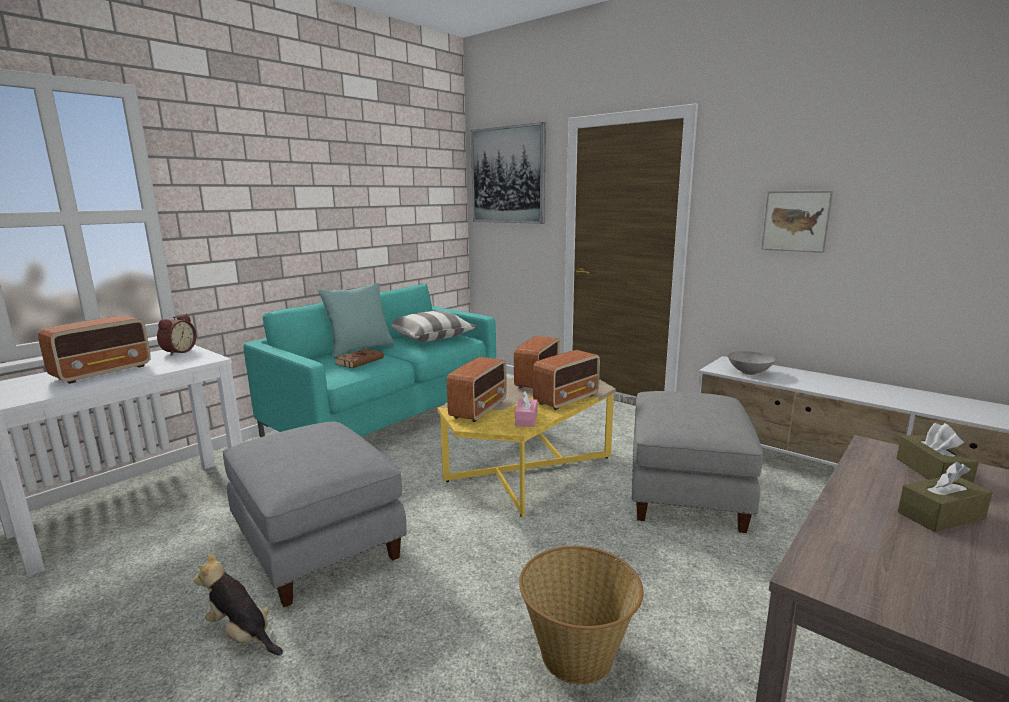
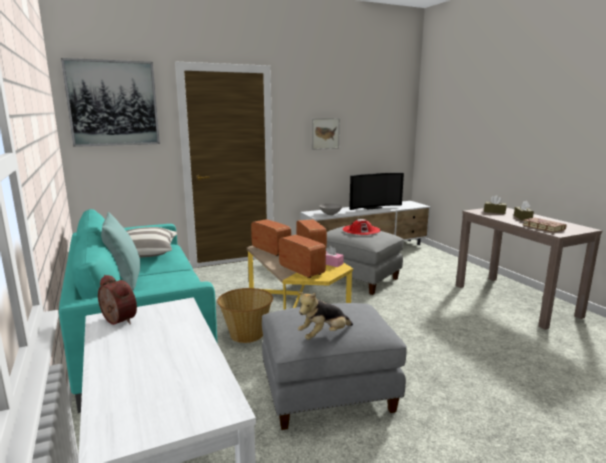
camera: 65 degrees left, 0 degrees up
radio [38,316,151,384] -> none
plush toy [194,553,283,655] -> plush toy moved to [298,292,353,340]
brown book [335,349,384,368] -> brown book moved to [523,217,567,232]
basket [519,546,643,685] -> basket moved to [217,288,273,343]
none -> red hat [342,219,381,235]
none -> television [349,173,404,210]

